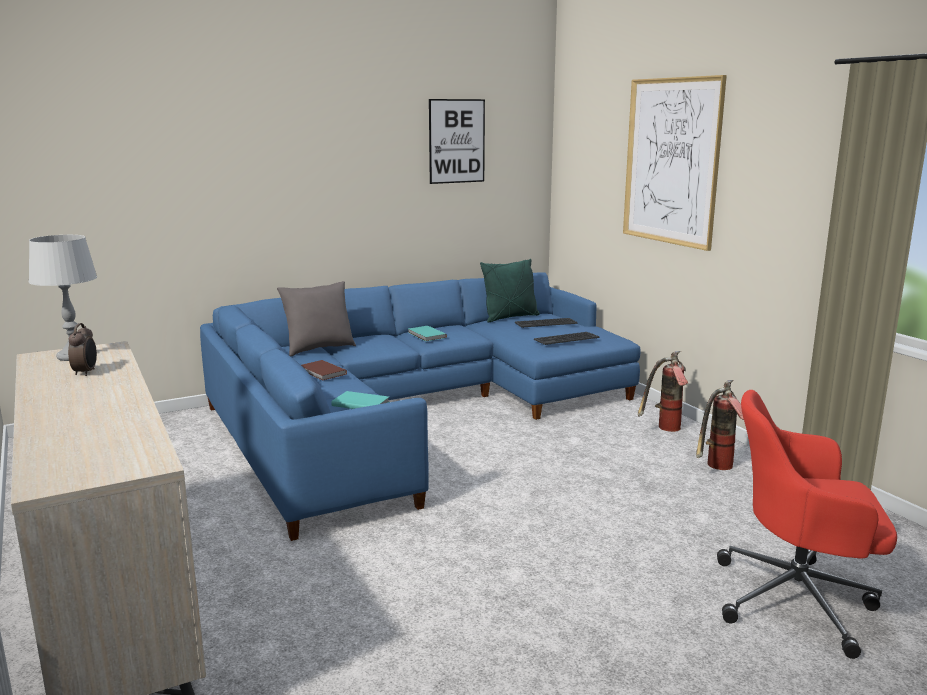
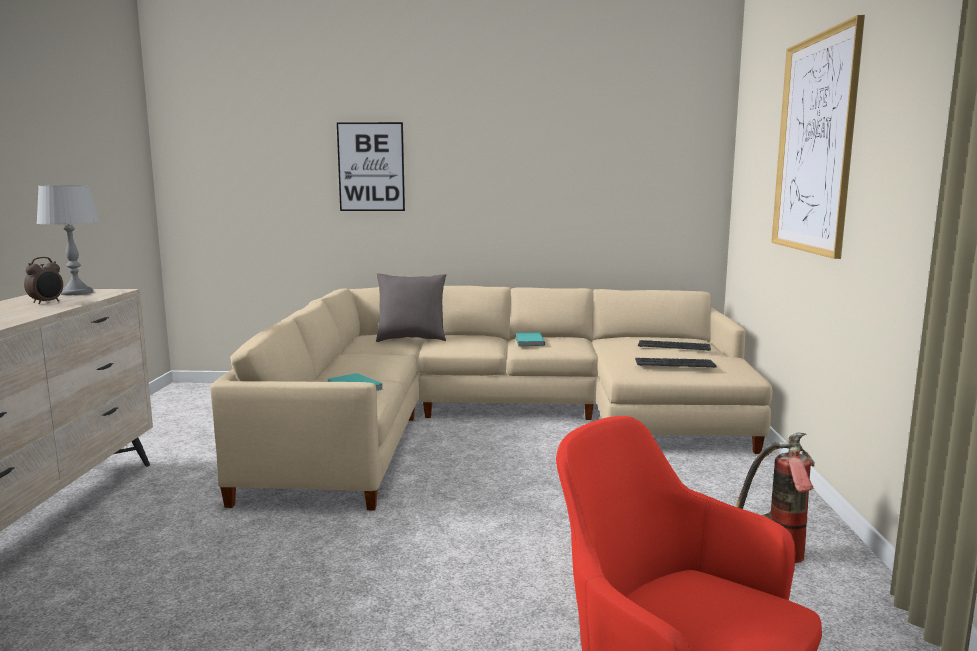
camera: 30 degrees right, 5 degrees down
blue sofa [200,272,641,541] -> beige sofa [210,286,773,510]
brown book [301,360,347,381] -> none
picture [429,99,485,184] -> picture moved to [337,122,405,211]
green pillow [480,259,540,323] -> none
fire extinguisher [638,351,688,432] -> none

